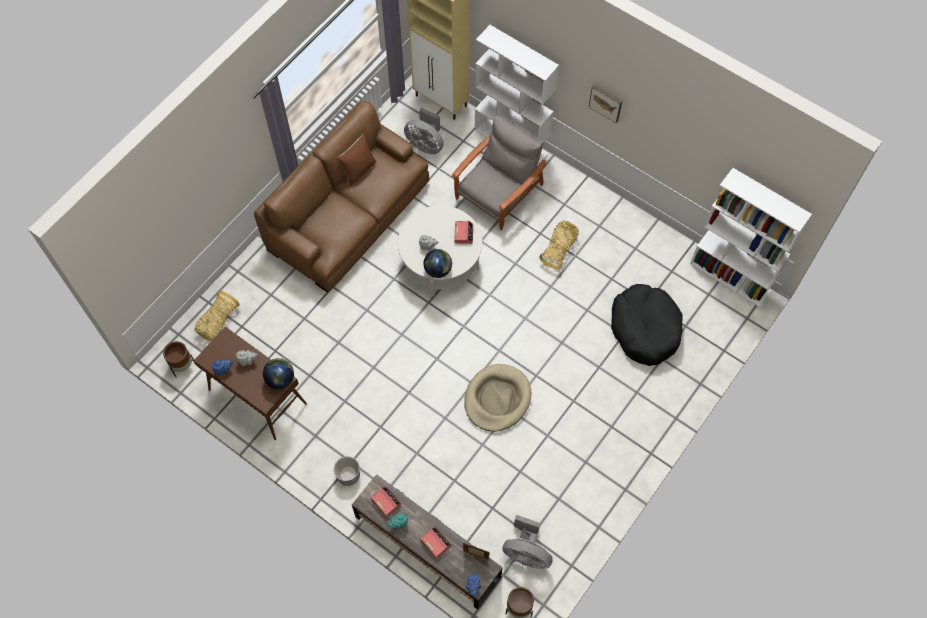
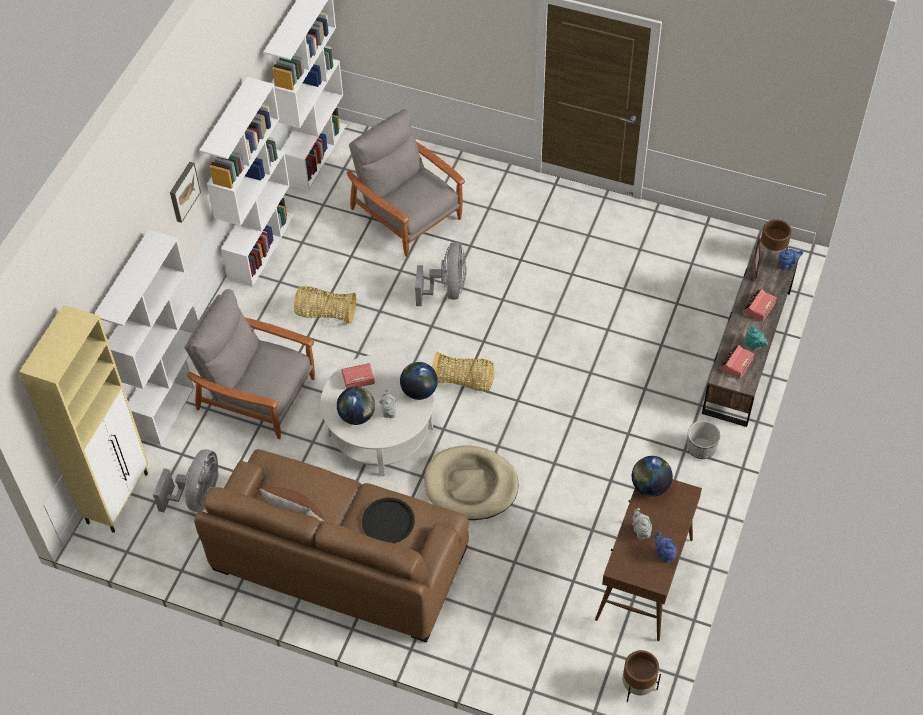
camera: 105 degrees left, 10 degrees down
basket [194,291,240,341] -> basket moved to [432,352,494,391]
beige dog bed [465,364,531,432] -> beige dog bed moved to [424,446,518,520]
grey fan [502,515,553,569] -> grey fan moved to [415,242,467,306]
black dog bed [611,284,683,366] -> grey armchair [347,109,465,257]
none -> white bookcase [199,77,294,287]
none -> globe [337,387,375,425]
none -> black tray [362,498,415,543]

